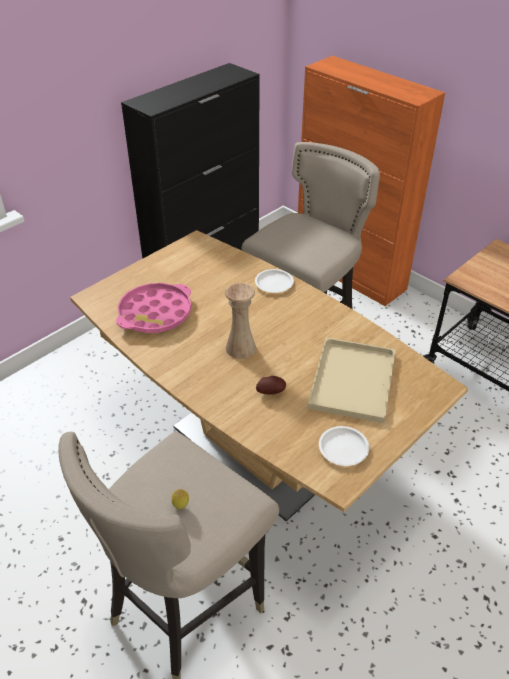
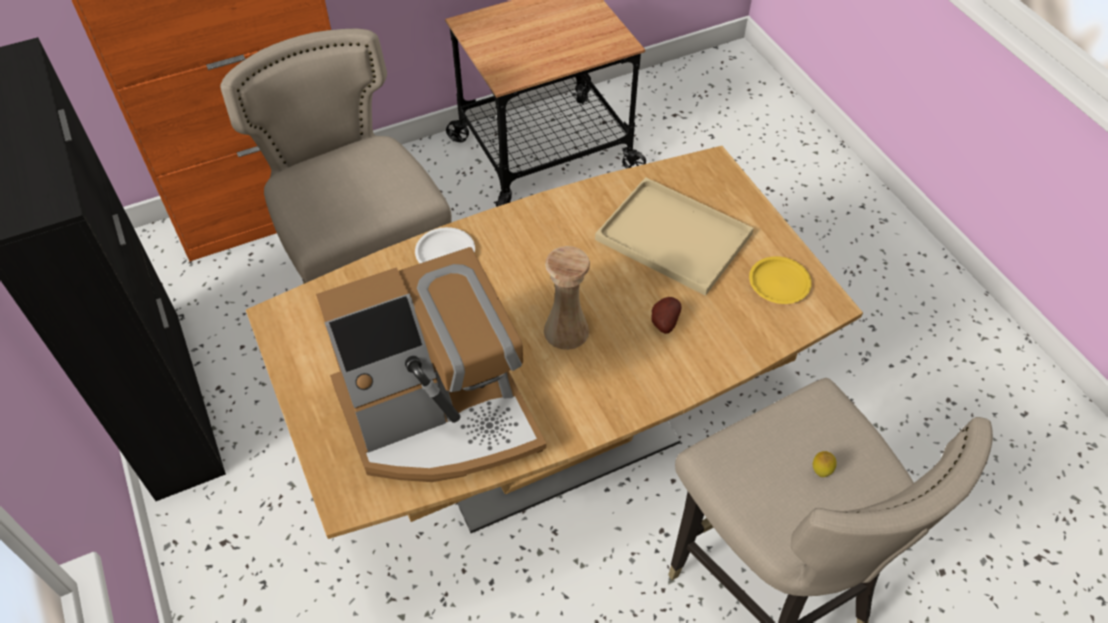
camera: 70 degrees left, 10 degrees up
pink tray [116,283,191,333] -> coffee machine [316,247,546,482]
white plate [319,426,369,466] -> yellow plate [749,256,812,304]

